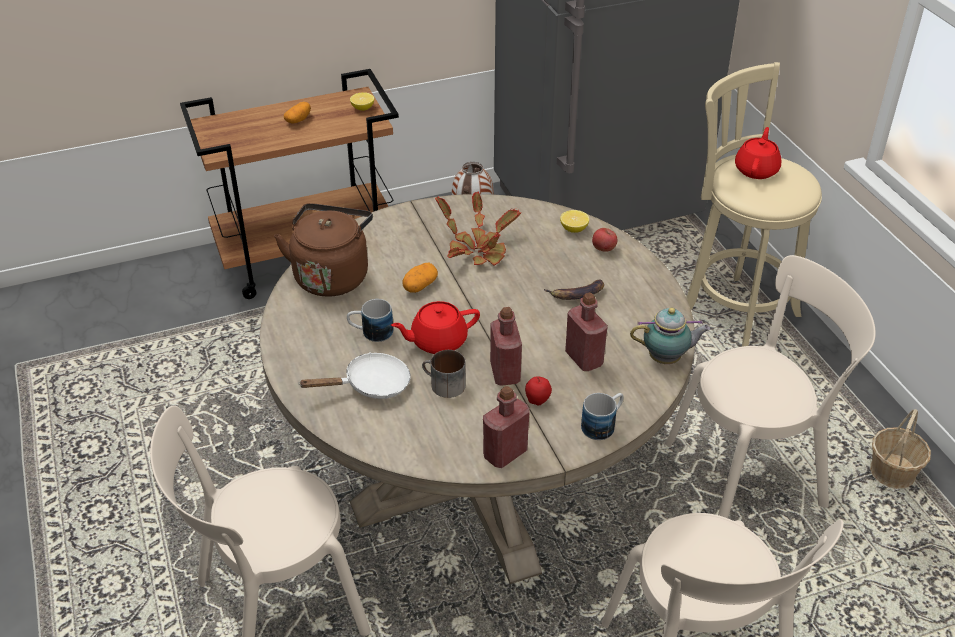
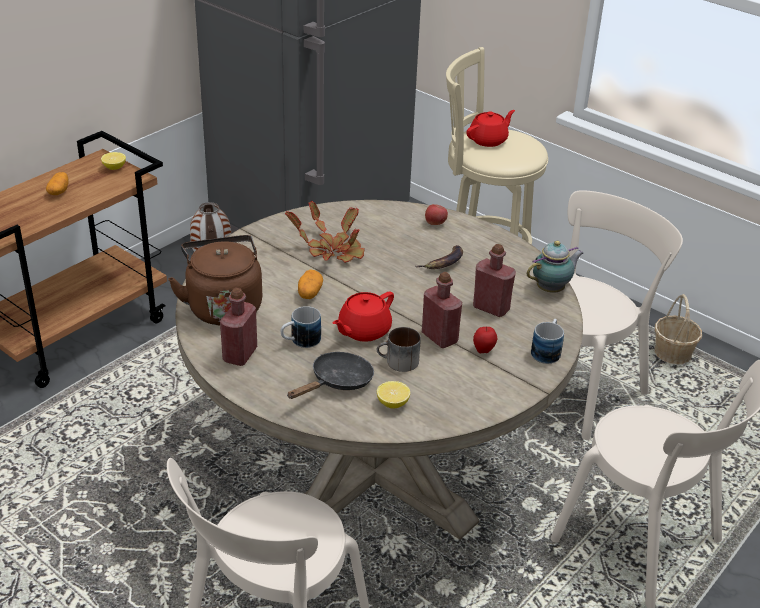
camera: 30 degrees left, 5 degrees down
white frying pan [298,352,411,399] -> black frying pan [287,352,374,399]
red bottle [483,386,530,468] -> red bottle moved to [220,288,257,366]
lemon [560,210,589,233] -> lemon moved to [377,381,410,409]
red teapot [735,127,781,179] -> red teapot turned 60 degrees clockwise [466,110,515,147]

